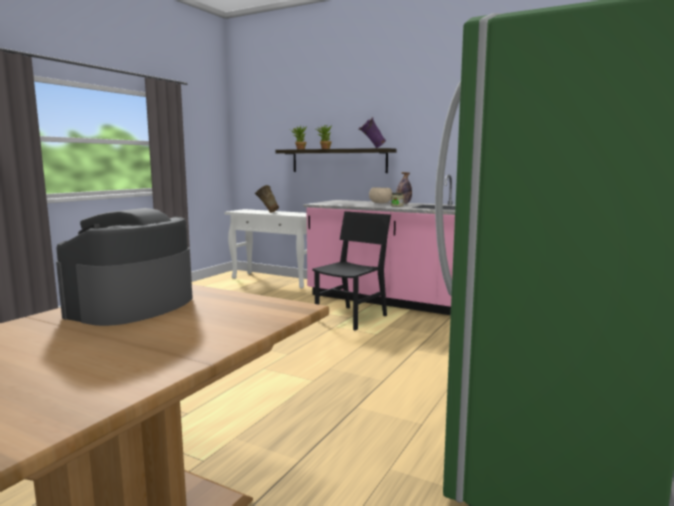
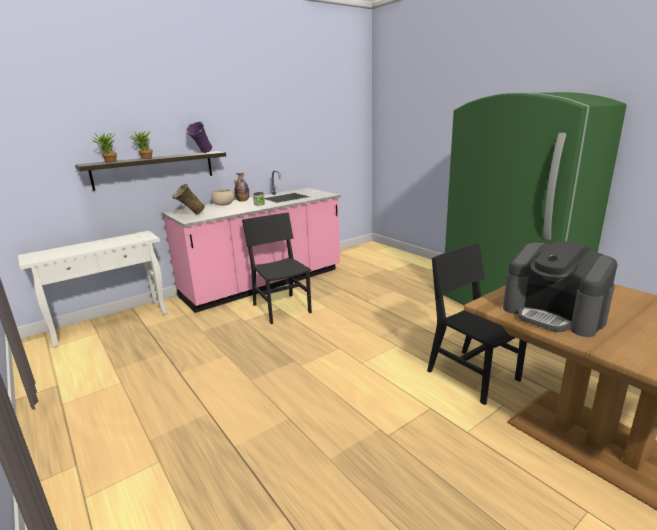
camera: 65 degrees left, 10 degrees up
beige vase [255,185,279,213] -> beige vase moved to [173,184,205,215]
none -> black chair [427,243,527,405]

